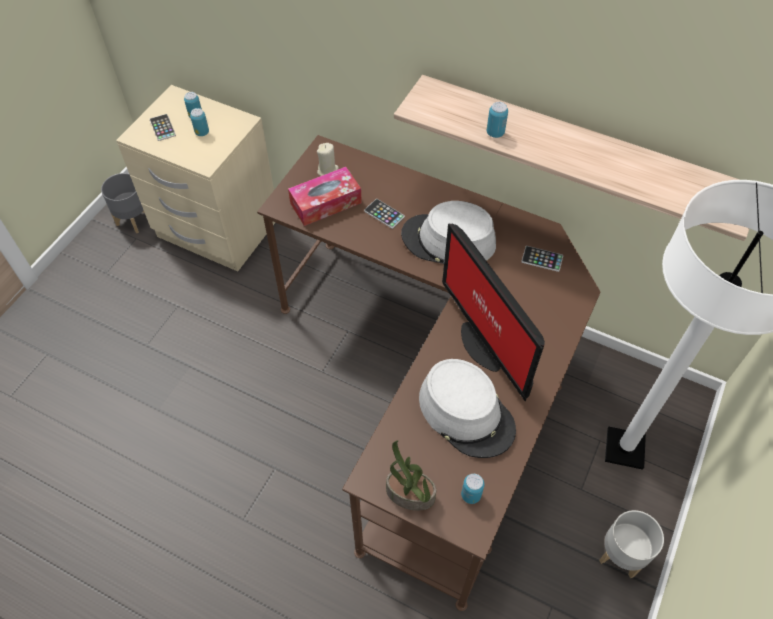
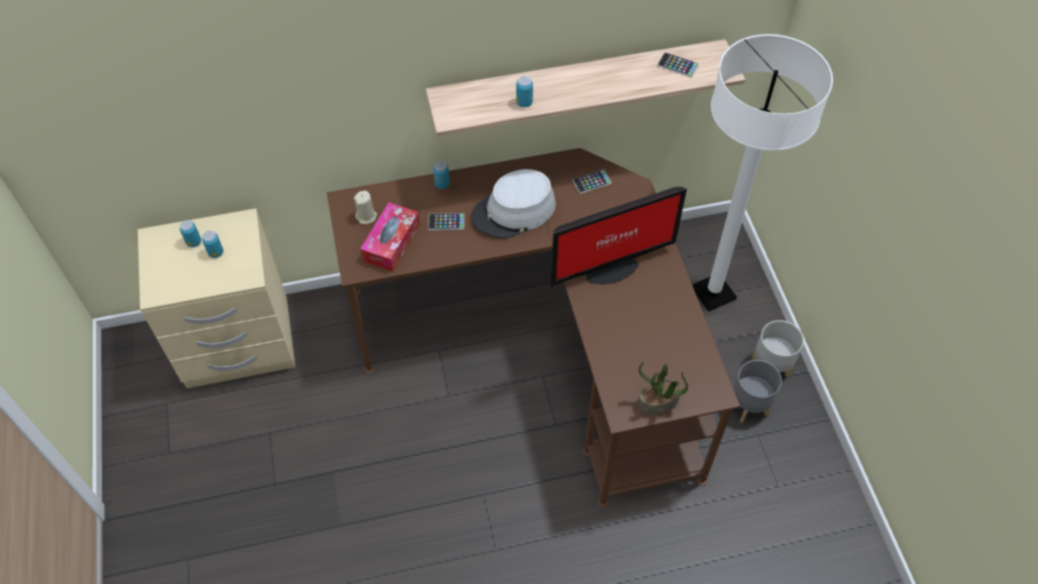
camera: 40 degrees left, 0 degrees up
grey planter [101,173,145,233] -> grey planter moved to [733,360,782,423]
phone [150,114,176,141] -> phone moved to [657,52,699,77]
grey hat [419,359,516,458] -> none
monitor [442,223,545,401] -> monitor turned 45 degrees counterclockwise [550,187,687,287]
can [461,474,484,504] -> can moved to [433,162,450,189]

